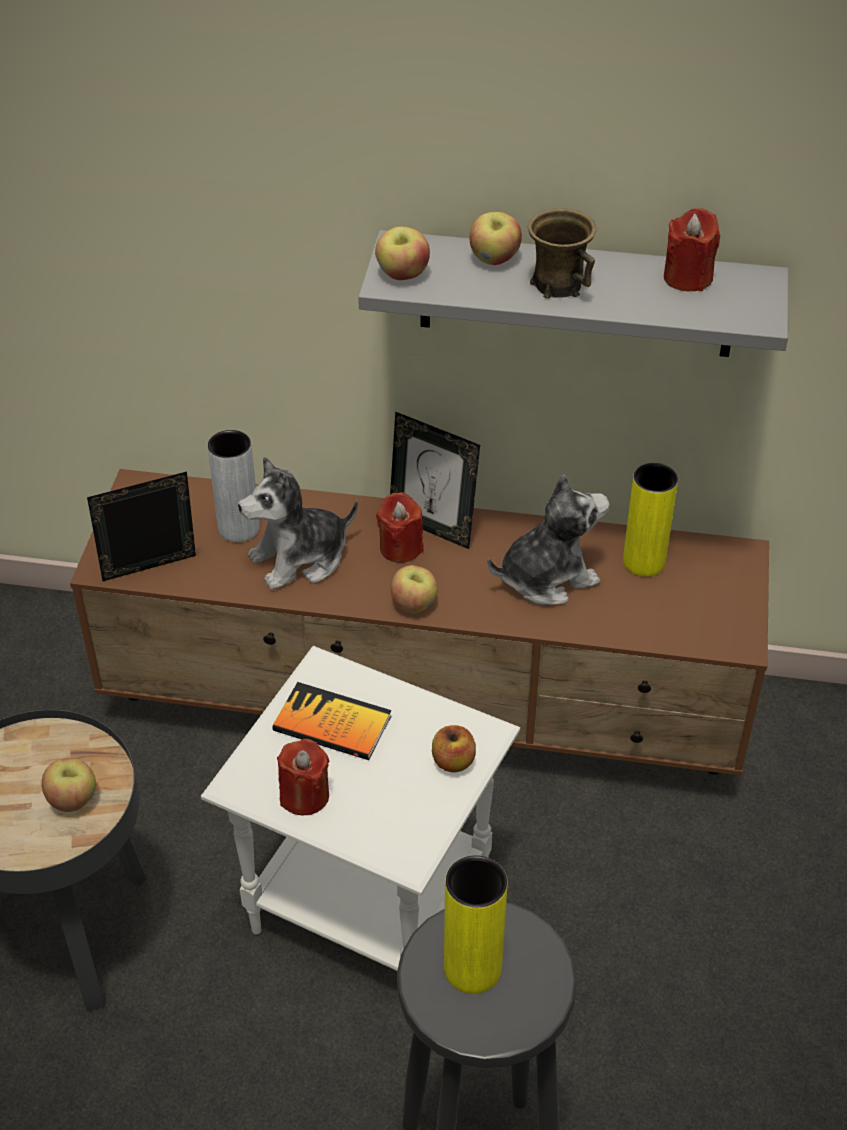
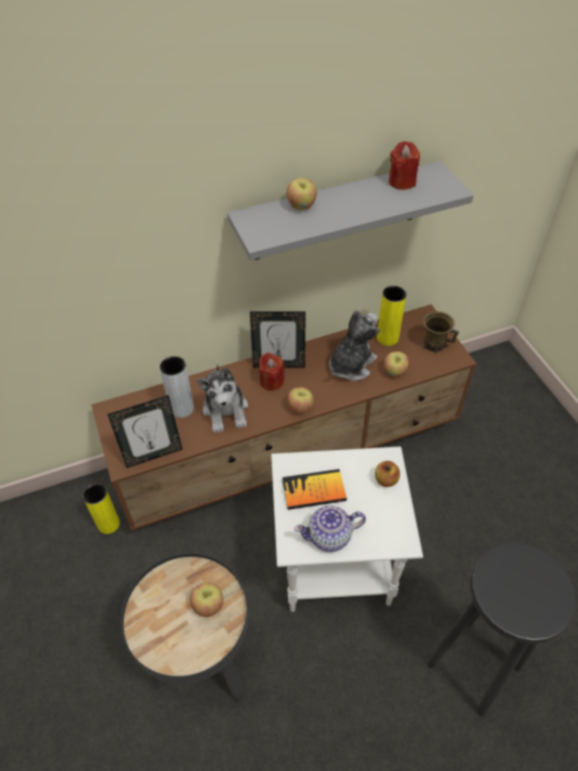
camera: 30 degrees left, 5 degrees up
picture frame [87,472,196,581] -> picture frame turned 150 degrees counterclockwise [107,395,183,468]
plush toy [238,457,358,590] -> plush toy turned 45 degrees counterclockwise [197,364,248,433]
red candle [277,739,330,815] -> teapot [294,506,366,552]
apple [375,226,430,280] -> apple moved to [384,351,410,377]
yellow vase [444,855,508,994] -> yellow vase moved to [83,484,120,534]
brown mug [528,208,597,299] -> brown mug moved to [423,311,459,353]

